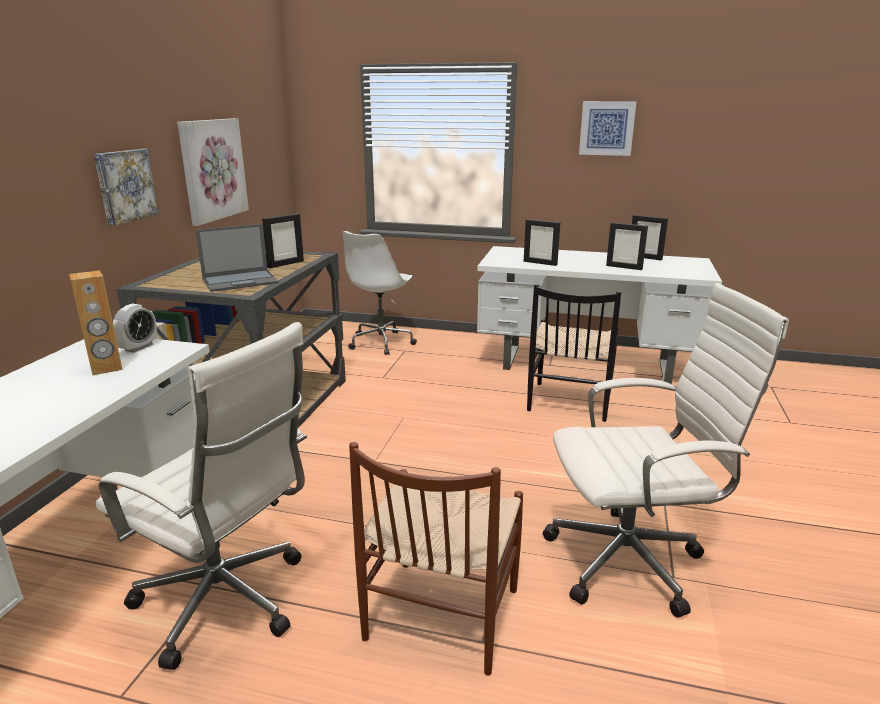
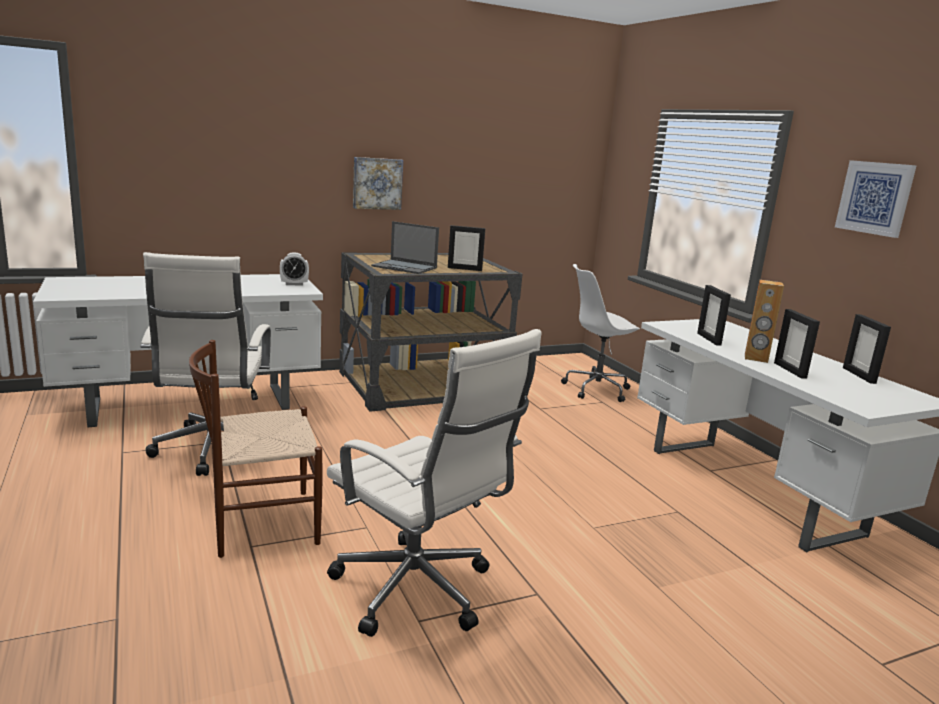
camera: 50 degrees right, 5 degrees down
brown speaker [69,270,123,375] -> brown speaker moved to [745,280,784,363]
picture [177,118,249,226] -> none
black chair [527,284,621,422] -> none

